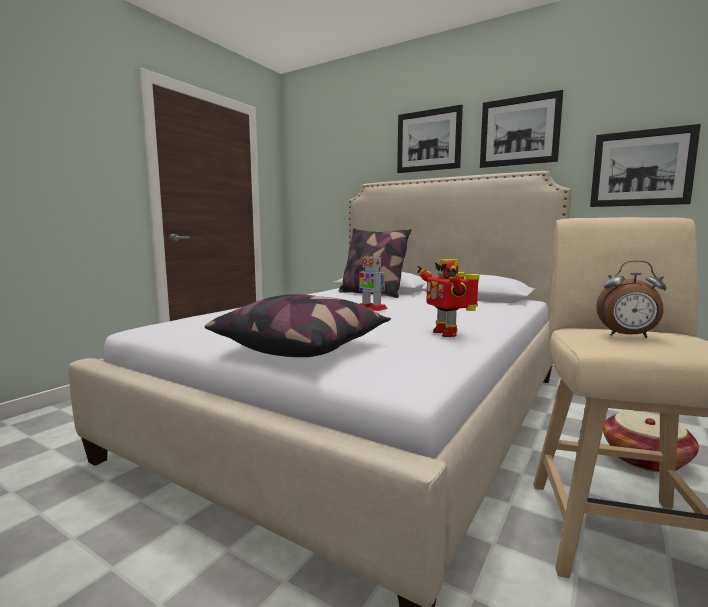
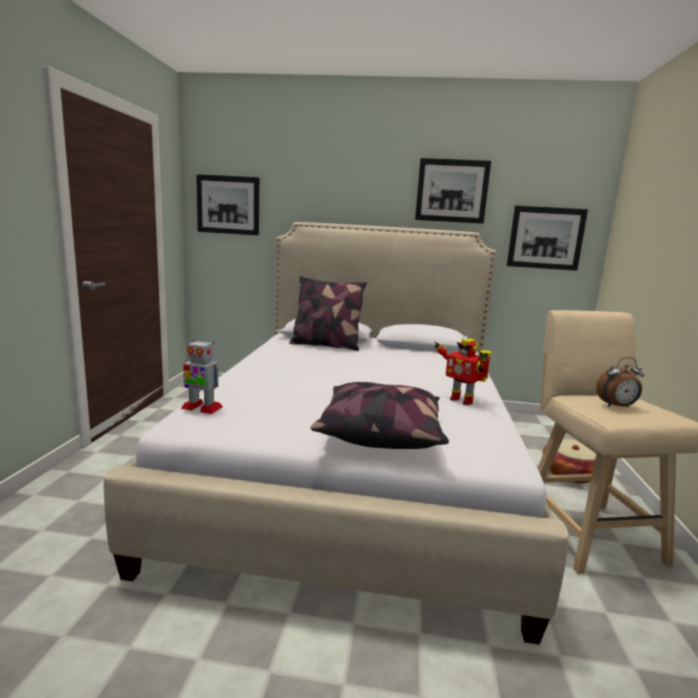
camera: 25 degrees left, 5 degrees up
toy robot [359,255,388,311] -> toy robot moved to [181,340,223,414]
picture [397,104,463,173] -> picture moved to [196,174,259,235]

